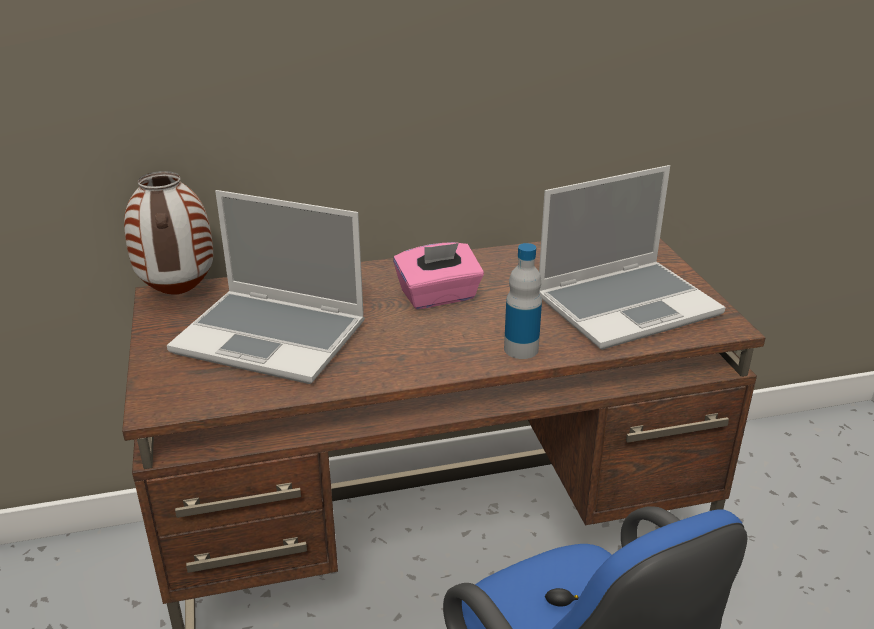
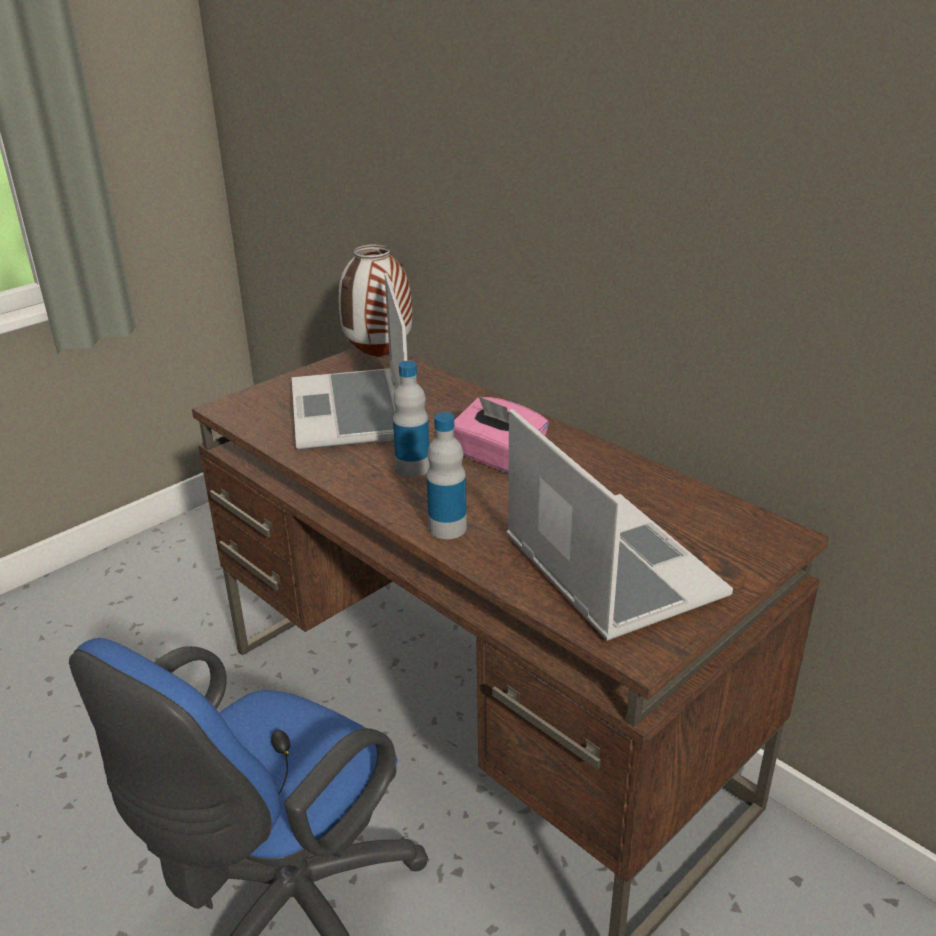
camera: 60 degrees right, 0 degrees up
laptop [539,165,726,350] -> laptop turned 150 degrees counterclockwise [507,409,733,641]
none -> bottle [393,361,430,477]

